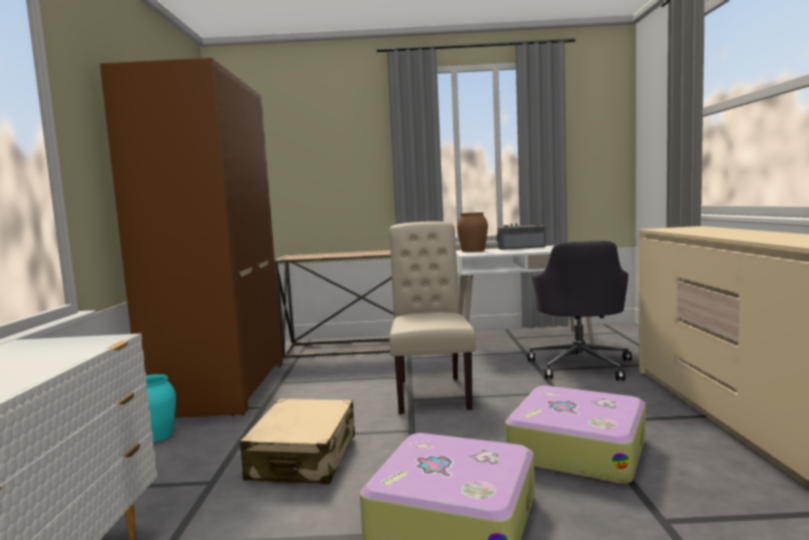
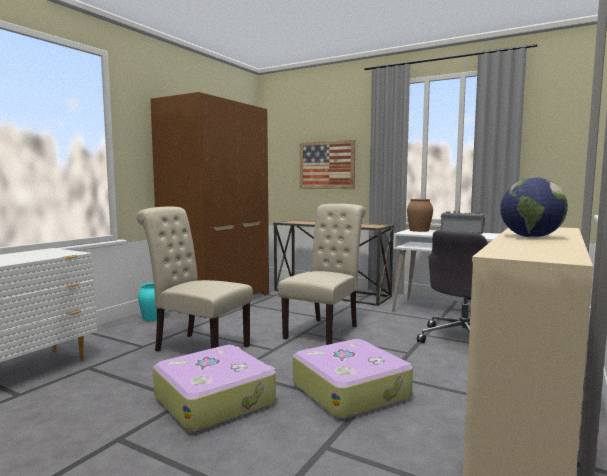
camera: 30 degrees right, 0 degrees up
beige suitcase [240,399,355,484] -> beige chair [136,206,253,352]
none -> picture [300,139,355,189]
none -> globe [500,177,568,238]

